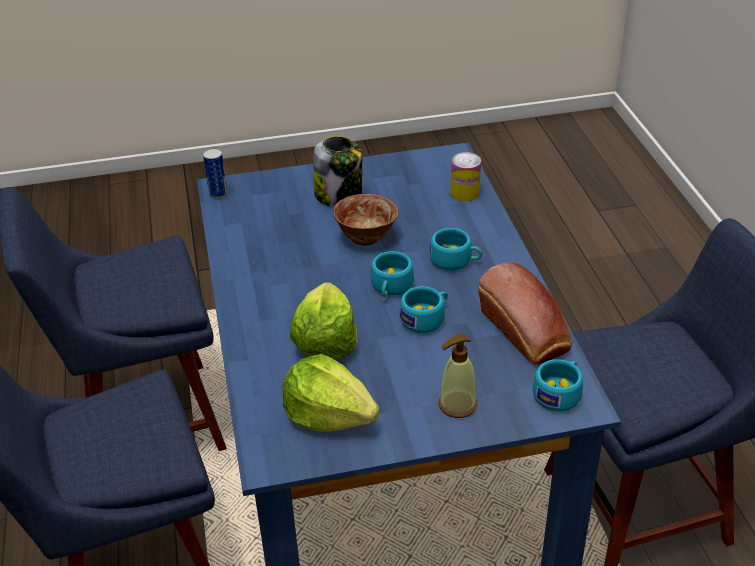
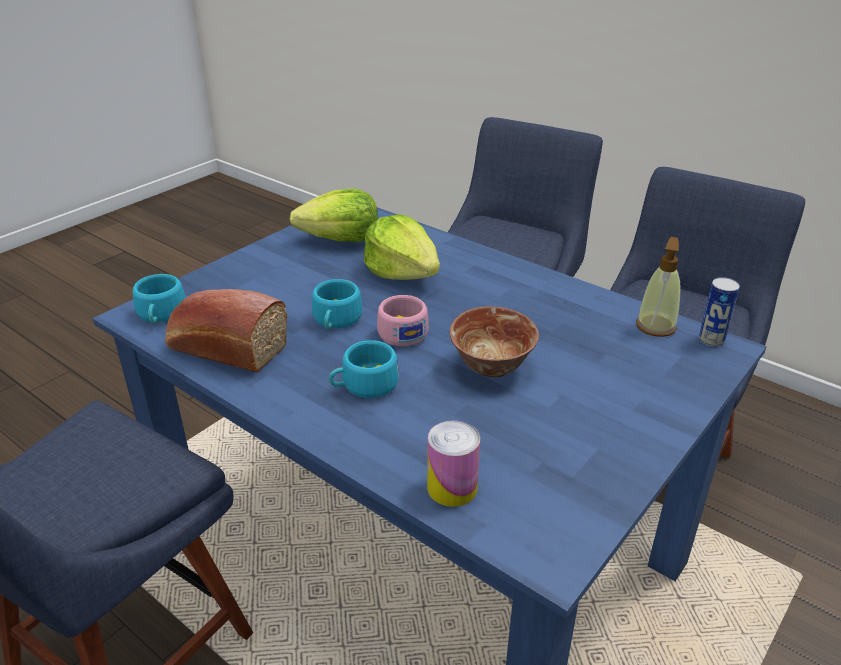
camera: 140 degrees right, 5 degrees down
jar [313,136,362,207] -> none
turquoise cup [371,251,414,297] -> pink cup [377,295,429,346]
soap dispenser [439,333,477,418] -> soap dispenser moved to [636,237,681,337]

